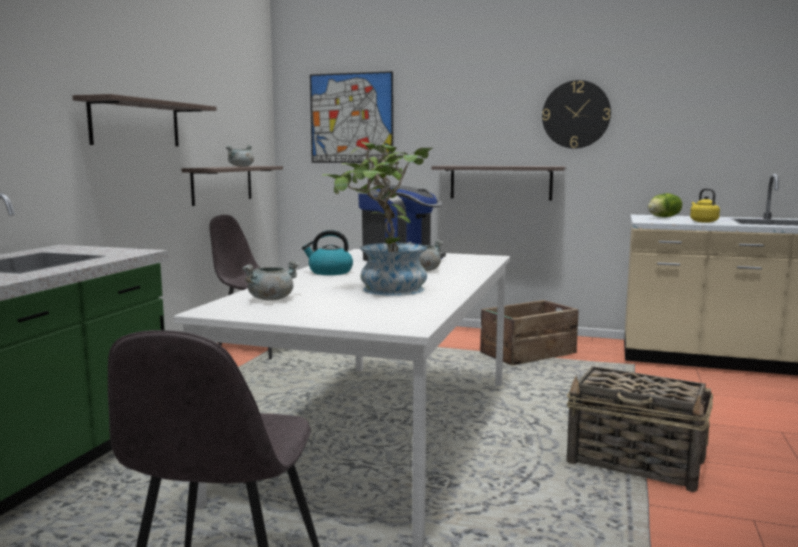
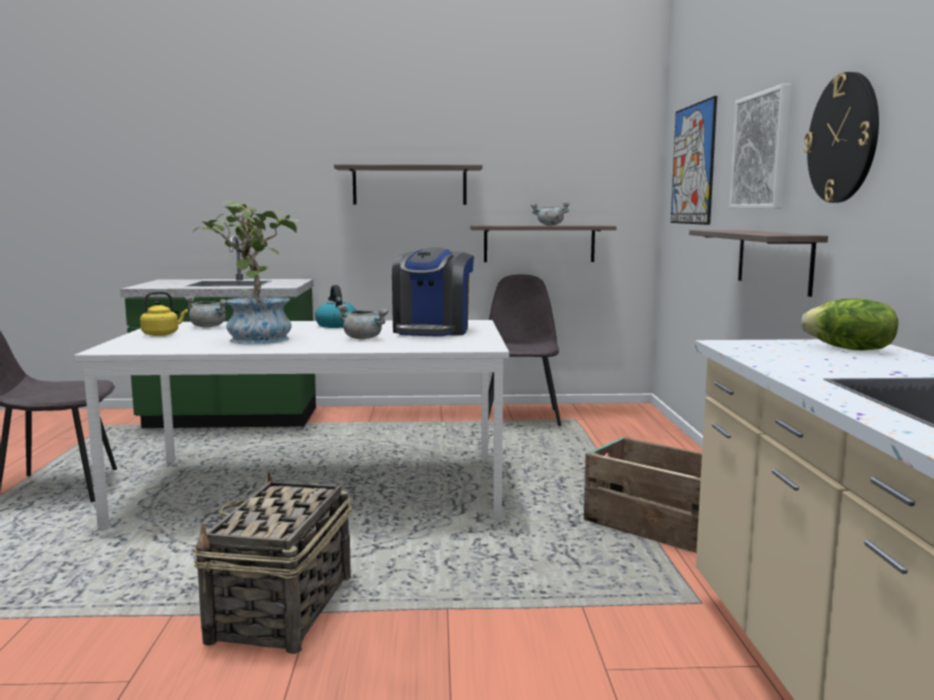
camera: 70 degrees right, 0 degrees up
yellow kettle [690,188,720,223] -> yellow kettle moved to [140,291,188,336]
none -> picture [729,84,791,209]

